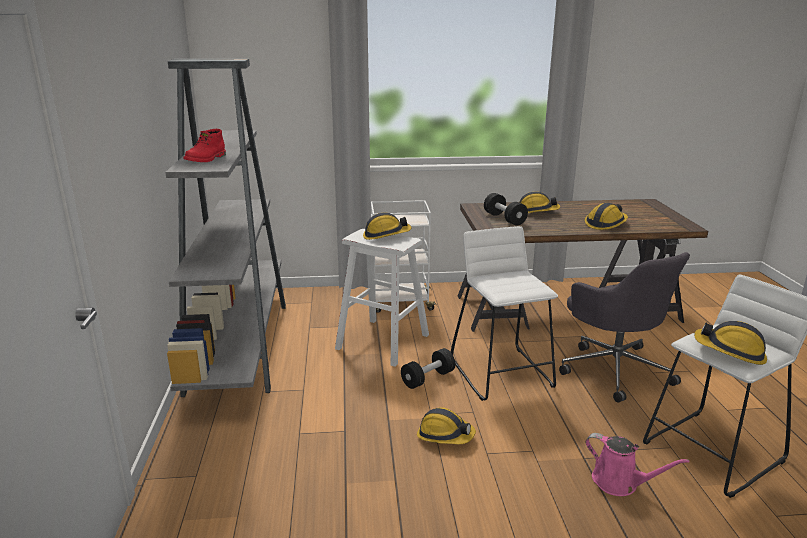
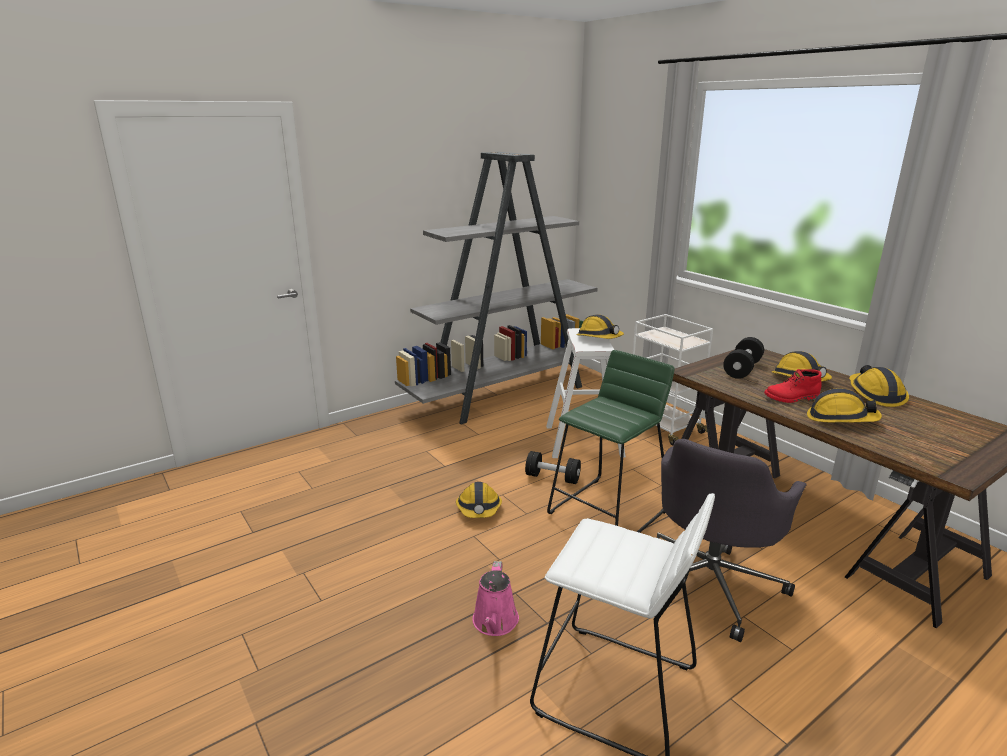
camera: 60 degrees right, 0 degrees up
red boot [184,129,226,162] -> red boot moved to [764,369,822,403]
white stool [451,226,558,401] -> green stool [547,350,675,533]
hard hat [694,321,767,365] -> hard hat moved to [849,365,909,407]

